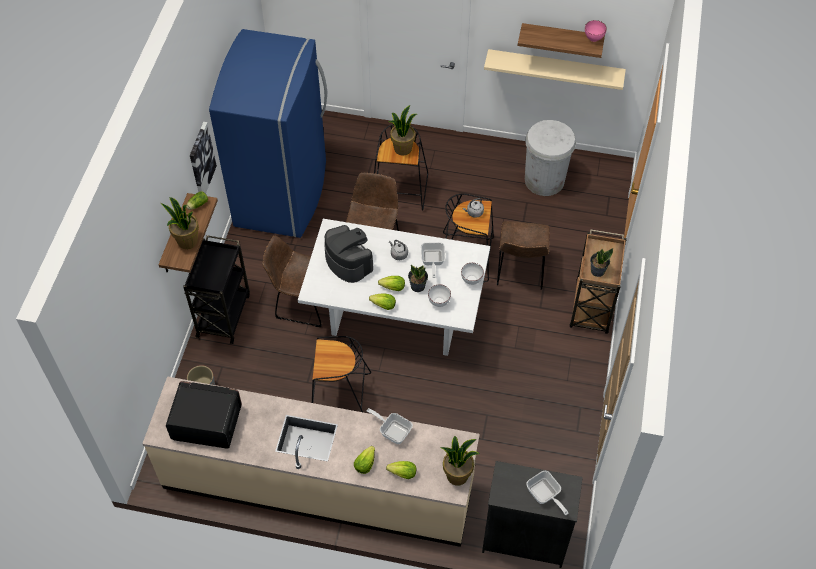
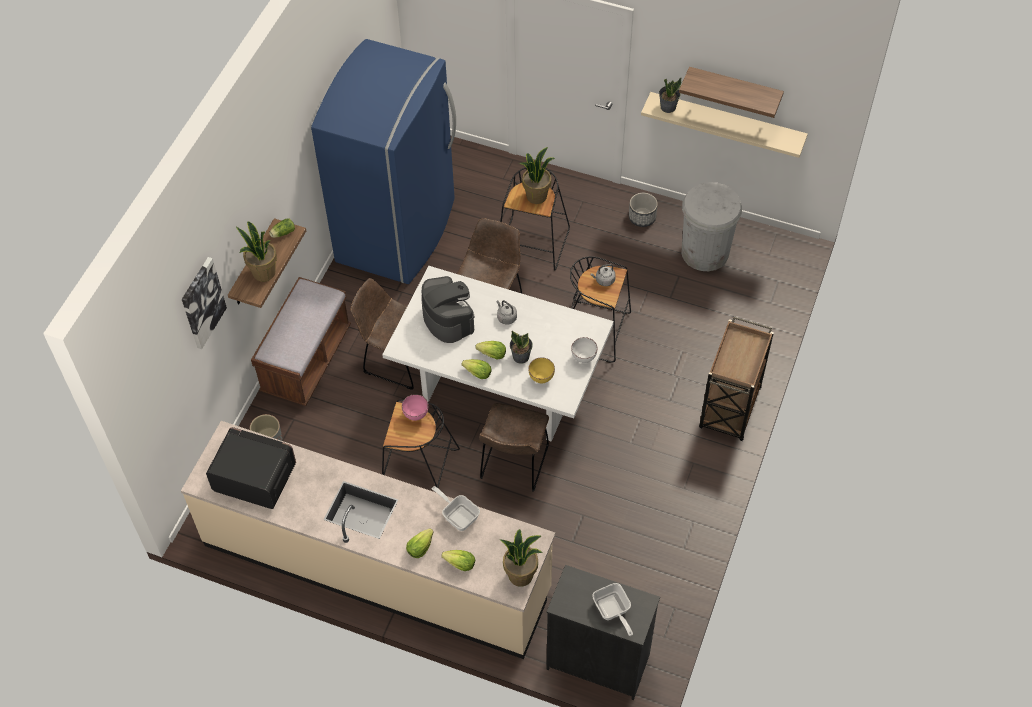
camera: 10 degrees right, 0 degrees up
black cart [183,235,250,344] -> brown bench [251,277,351,406]
picture [190,122,217,194] -> picture moved to [182,257,227,349]
frying pan [421,242,445,278] -> none
white bowl [428,284,451,307] -> yellow bowl [528,357,555,383]
brown chair [497,221,550,290] -> brown chair moved to [479,403,549,492]
pink bowl [585,20,607,42] -> pink bowl moved to [402,394,428,421]
potted plant [590,248,613,277] -> potted plant moved to [659,77,682,113]
none -> planter [629,193,658,227]

